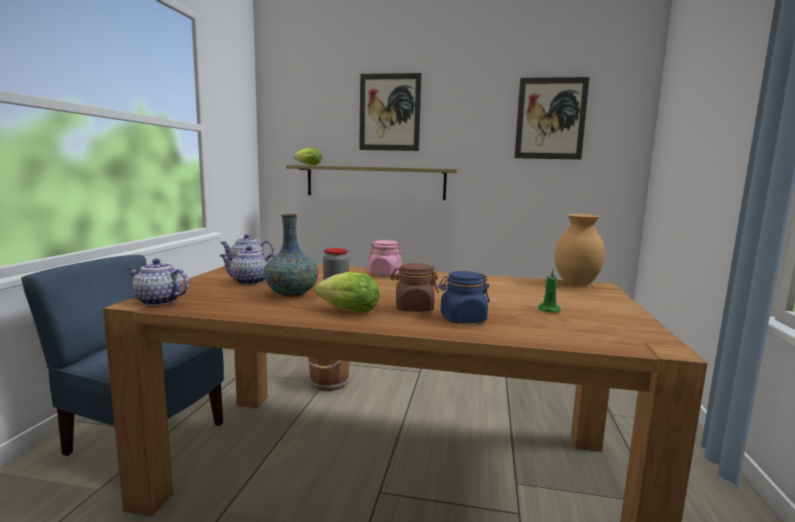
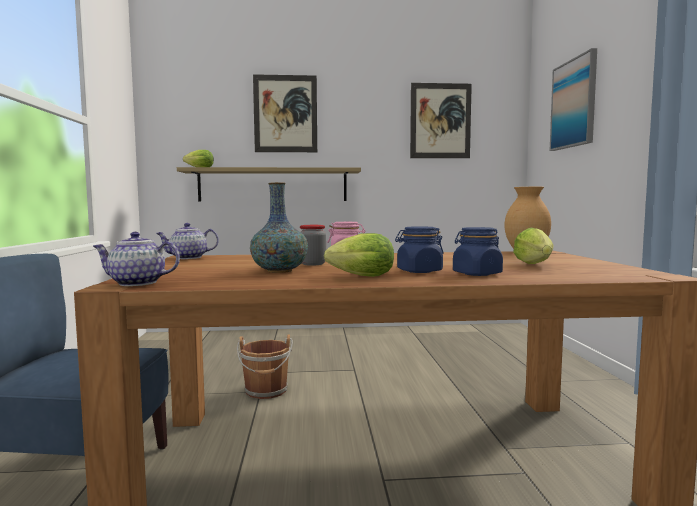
camera: 15 degrees left, 5 degrees down
teapot [219,246,276,285] -> none
brown jar [391,263,439,312] -> blue jar [395,226,443,273]
green candle [538,269,561,313] -> lettuce [513,228,553,264]
none -> picture [550,48,597,151]

